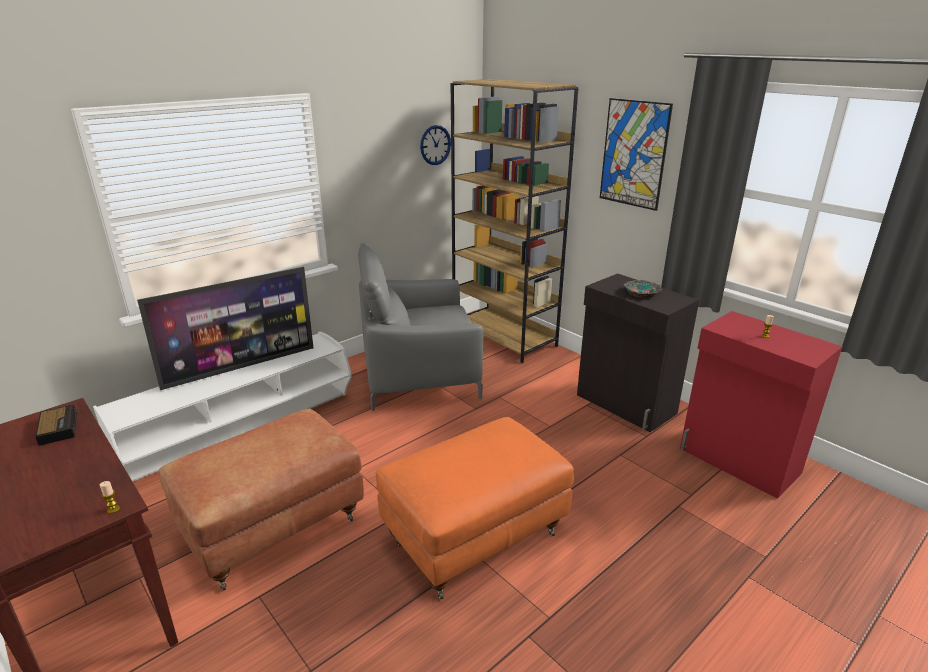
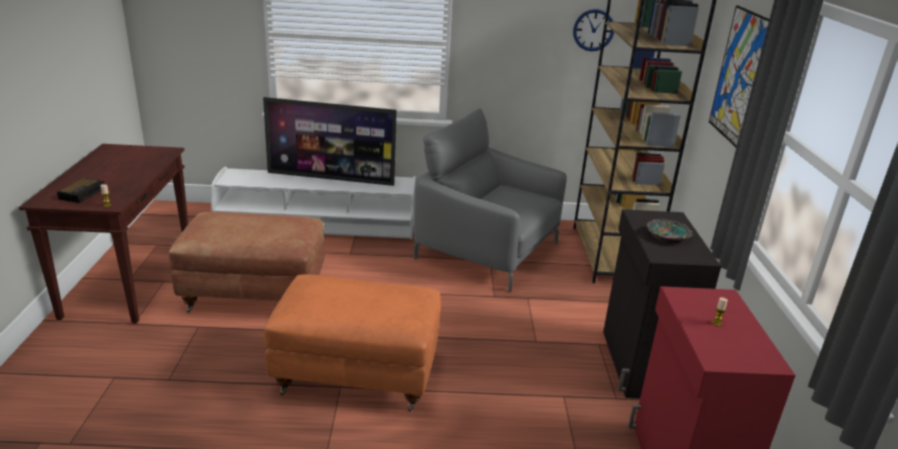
camera: 40 degrees right, 0 degrees up
alarm clock [35,404,77,446] -> alarm clock moved to [57,178,104,203]

